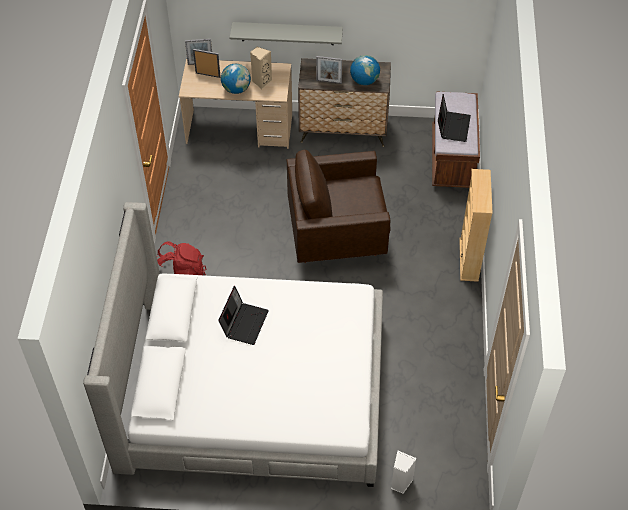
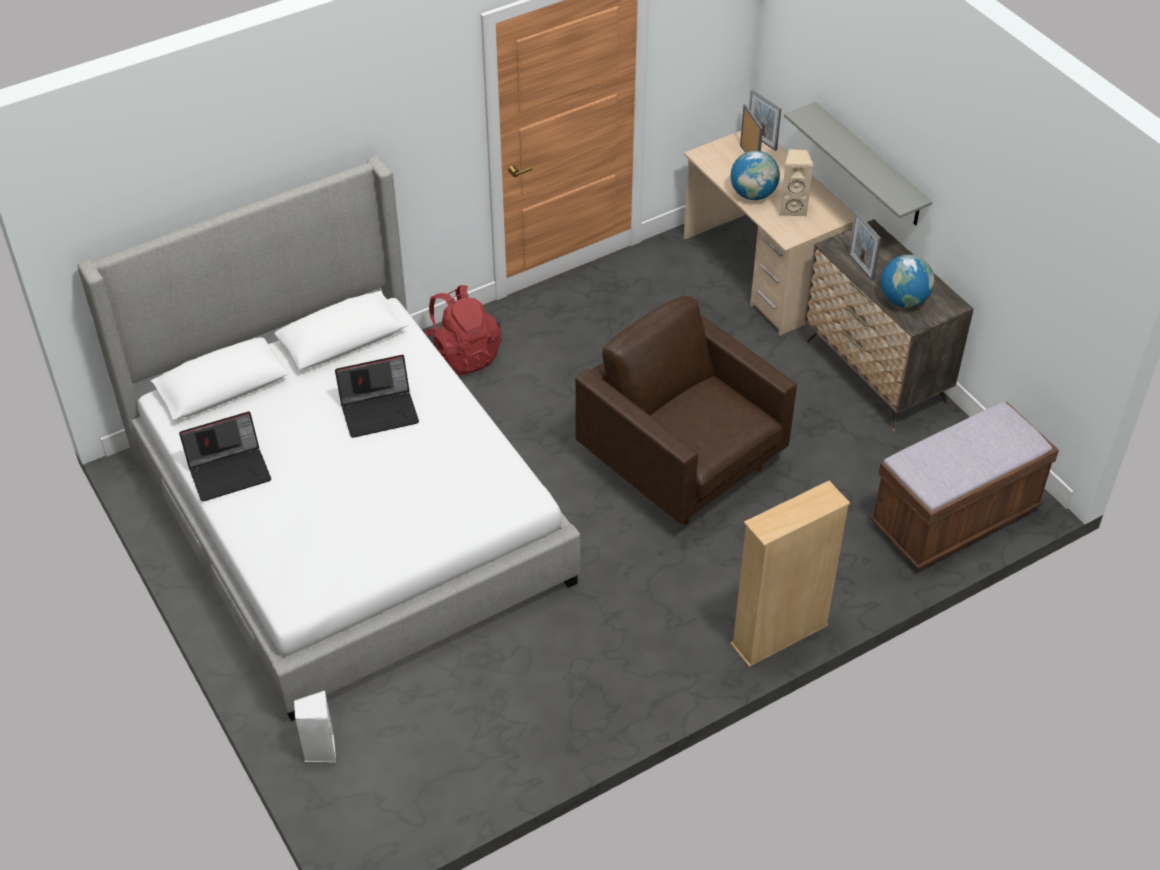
camera: 55 degrees right, 5 degrees down
laptop [438,94,471,142] -> laptop moved to [179,411,271,501]

